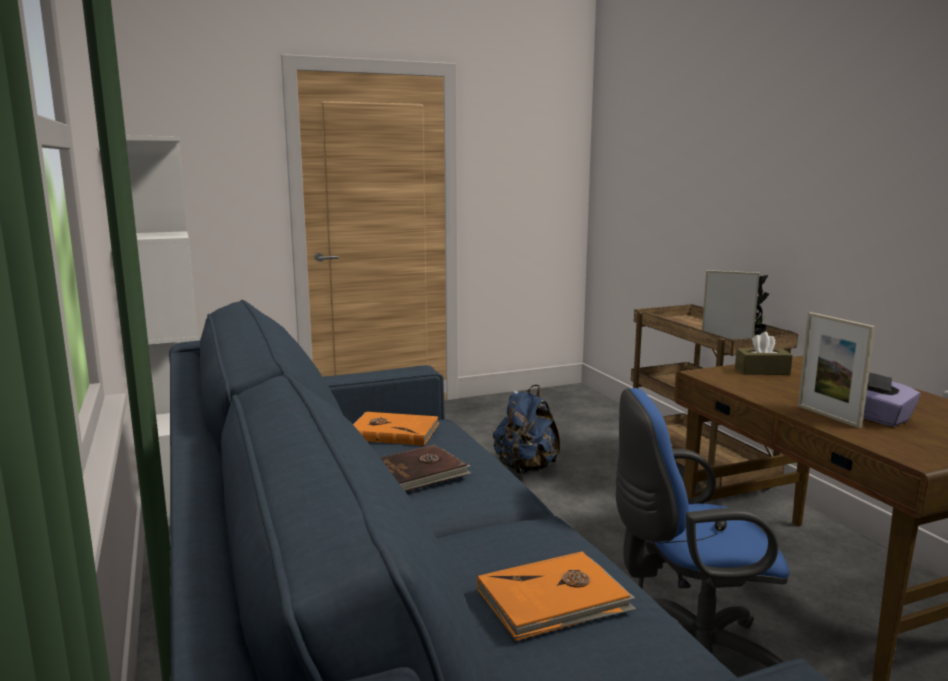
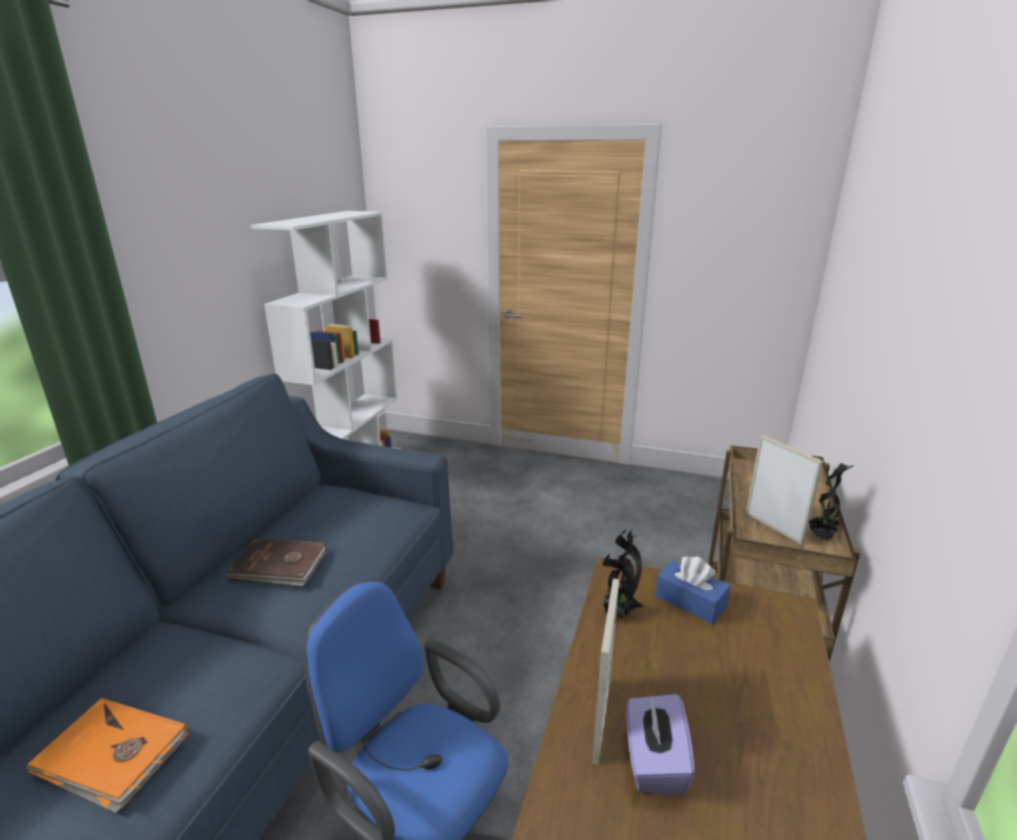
camera: 40 degrees right, 10 degrees up
orange book [353,412,440,446] -> none
blue backpack [493,385,560,474] -> none
brown tissue box [735,332,793,375] -> blue tissue box [655,556,731,624]
none -> potted plant [602,529,644,618]

